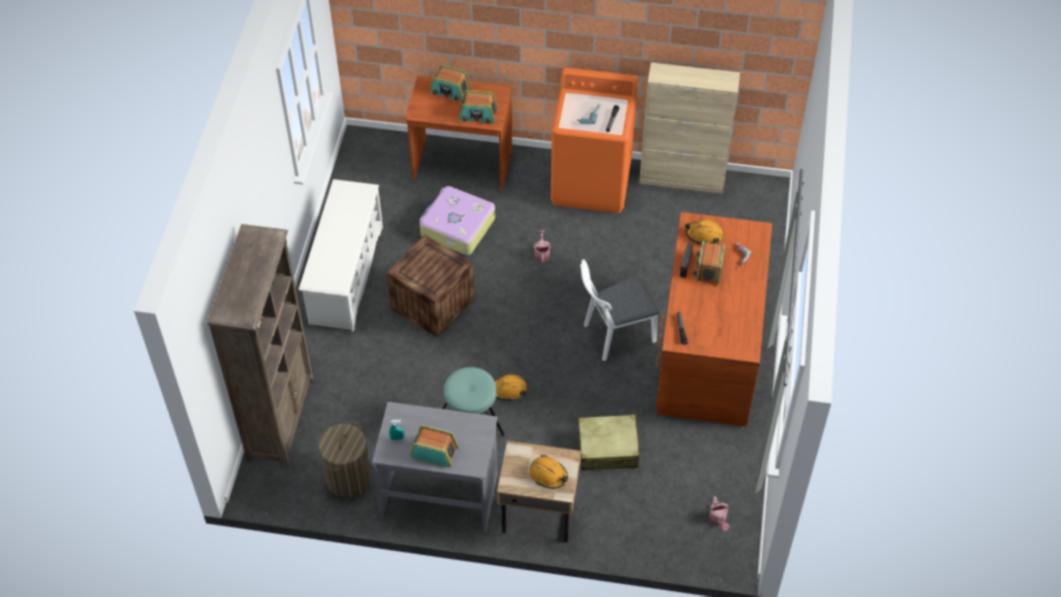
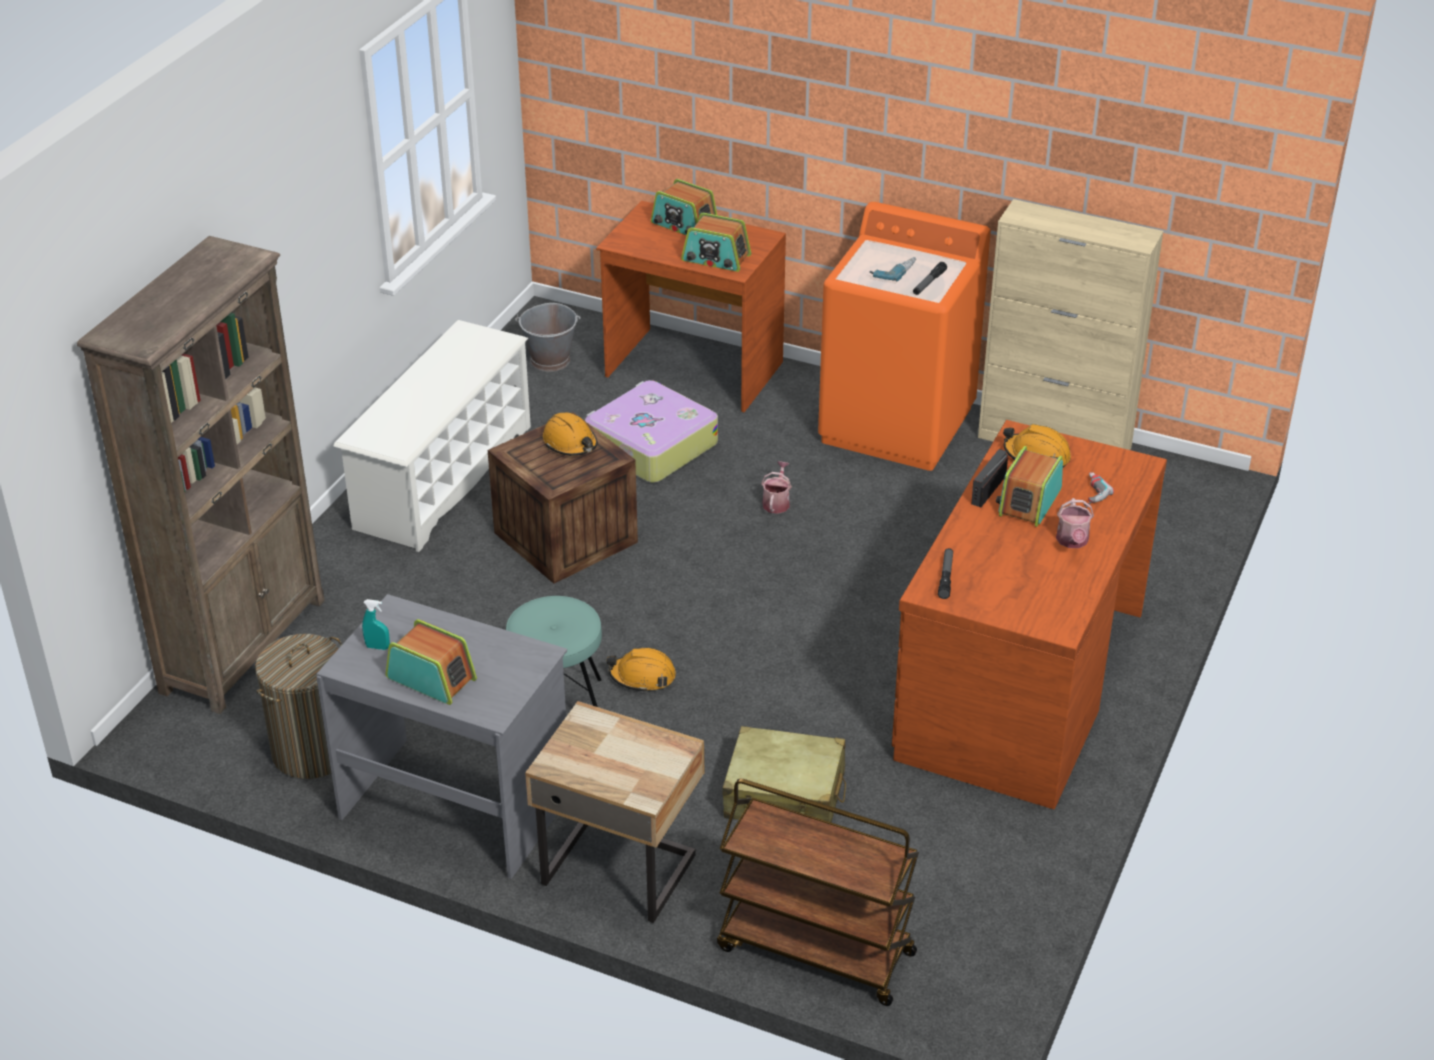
camera: 15 degrees right, 15 degrees down
orange hard hat [530,455,568,489] -> orange hard hat moved to [543,412,598,456]
white chair [580,259,659,361] -> none
watering can [709,496,729,531] -> watering can moved to [1056,498,1094,548]
none -> grey bucket [515,303,581,372]
none -> brown cart [717,779,919,1006]

